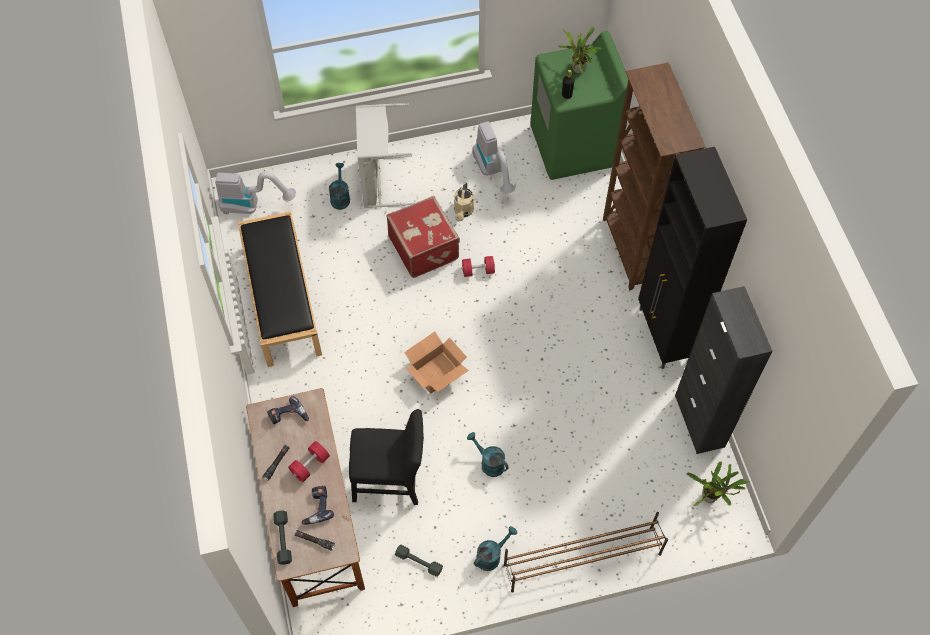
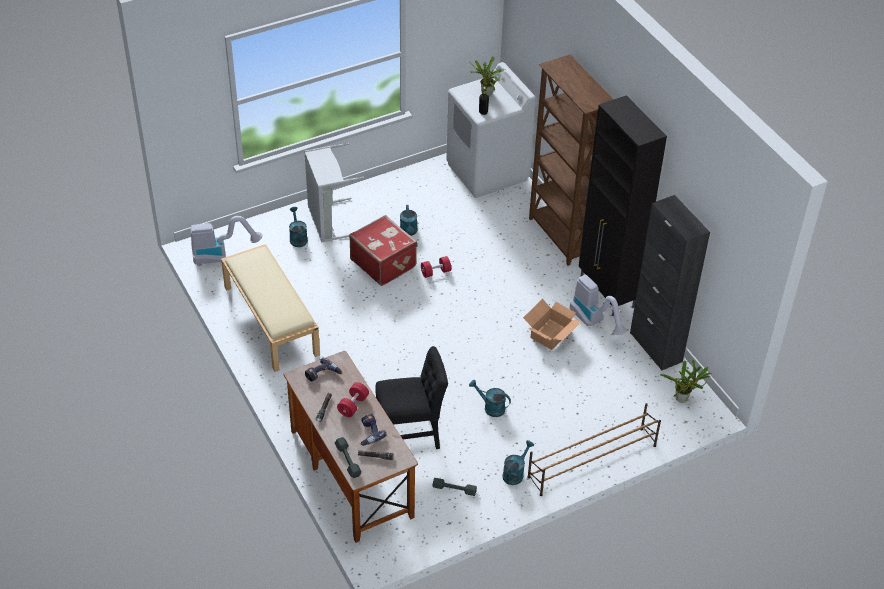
camera: 15 degrees left, 15 degrees down
black bench [238,211,322,367] -> beige bench [221,244,320,372]
cardboard box [404,332,469,394] -> cardboard box moved to [523,299,582,350]
beige watering can [454,182,474,221] -> turquoise watering can [400,205,417,236]
vacuum cleaner [473,122,515,193] -> vacuum cleaner moved to [570,275,627,335]
green washing machine [530,31,628,180] -> white washing machine [446,62,536,198]

